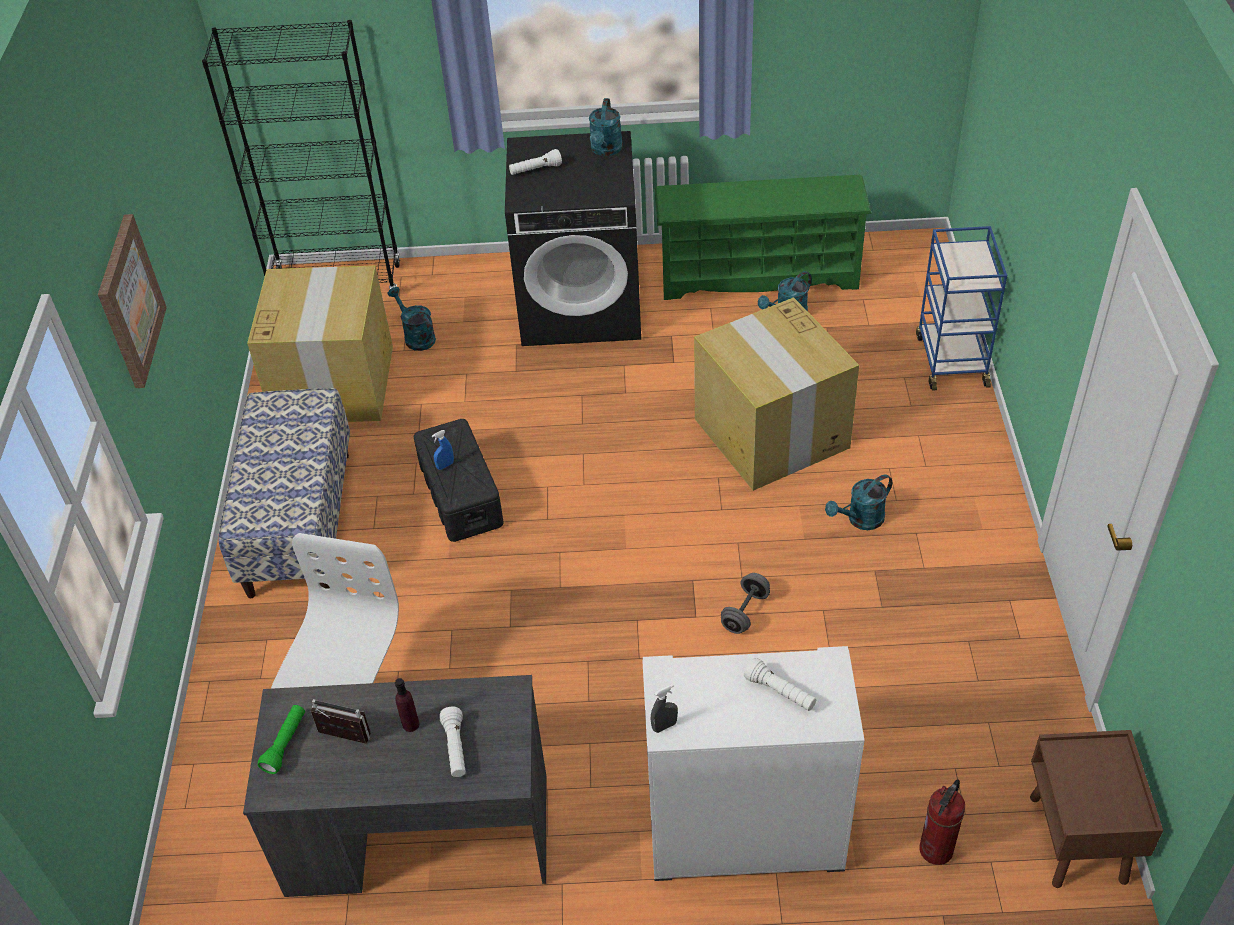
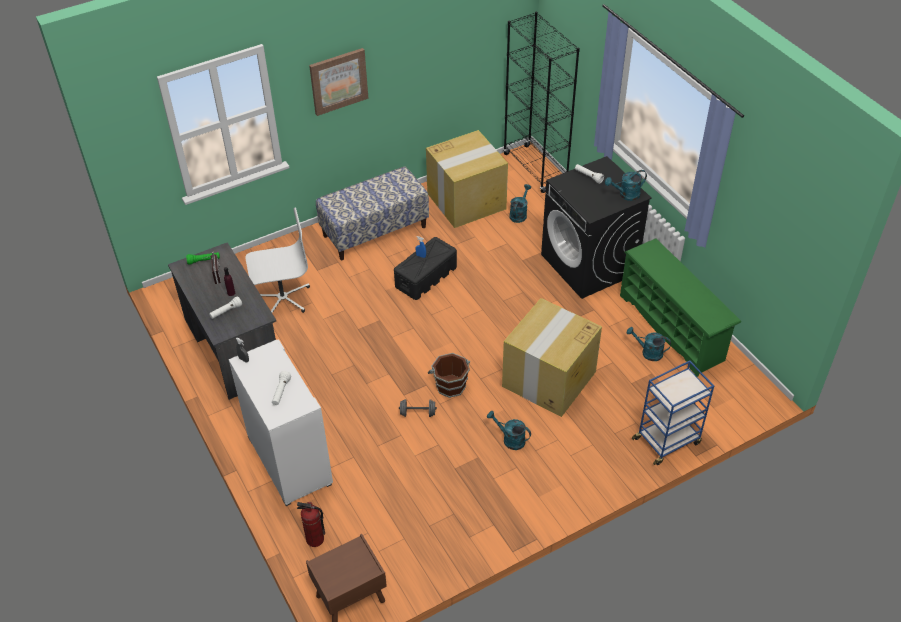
camera: 60 degrees right, 0 degrees up
none -> brown bucket [428,353,470,398]

